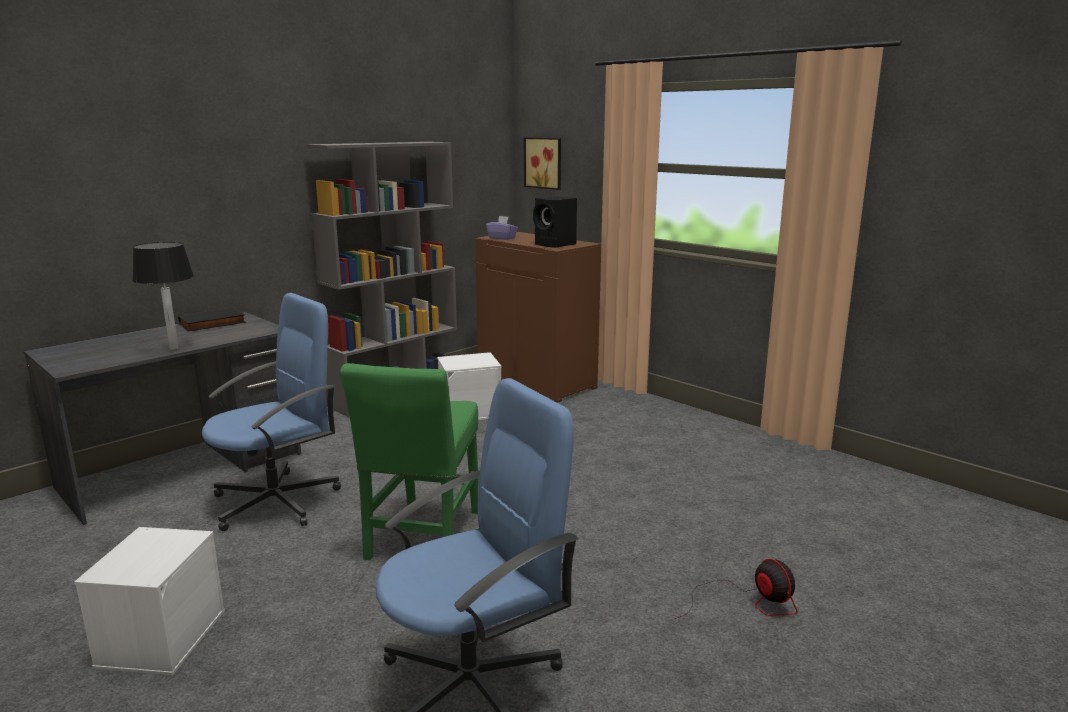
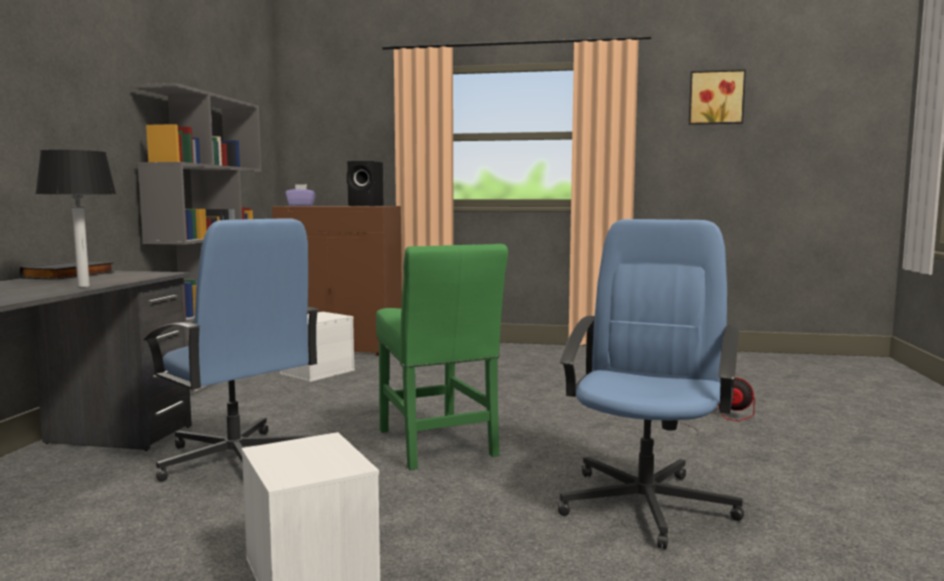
camera: 35 degrees left, 10 degrees down
blue office chair [202,293,341,531] -> blue office chair turned 120 degrees clockwise [144,218,319,481]
picture [524,137,561,190] -> picture moved to [689,69,746,125]

